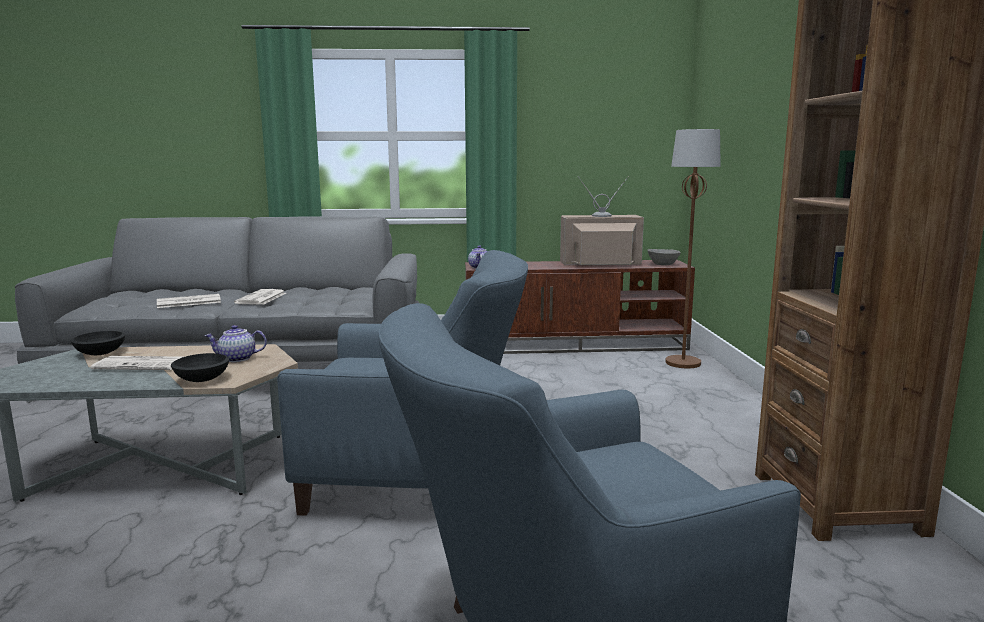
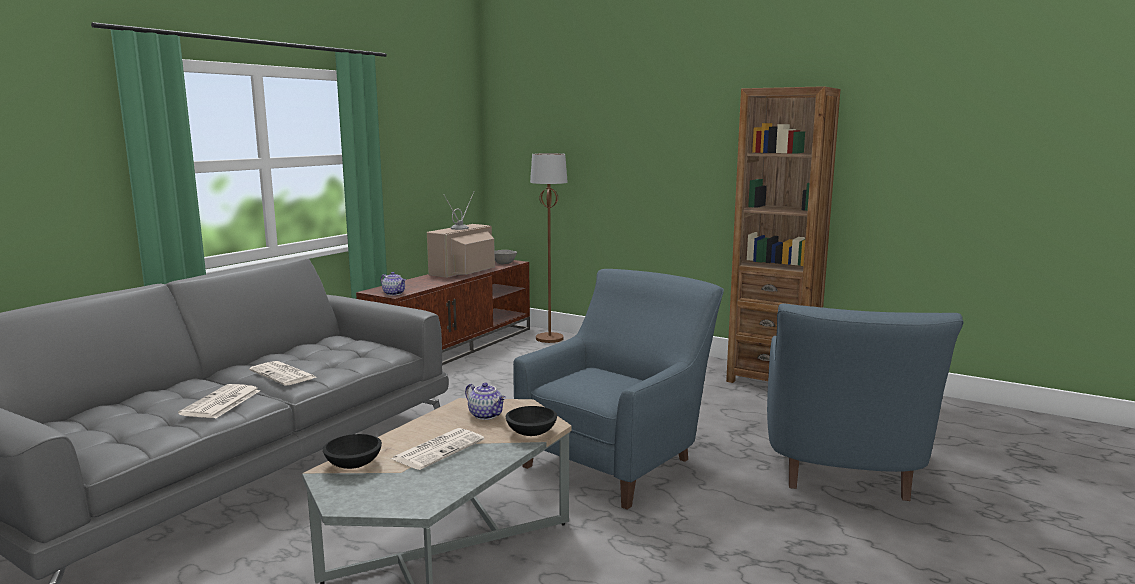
camera: 55 degrees left, 0 degrees up
teapot [205,325,267,362] -> teapot turned 75 degrees counterclockwise [465,383,506,420]

